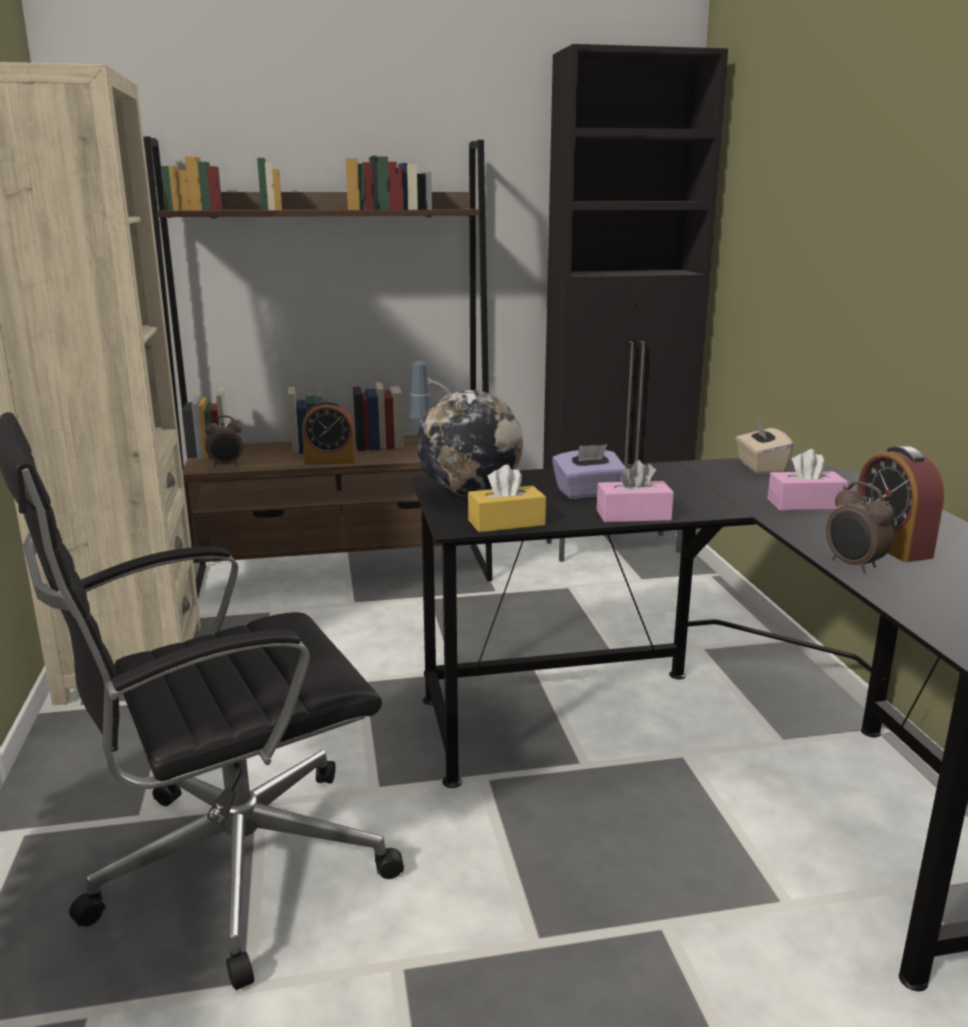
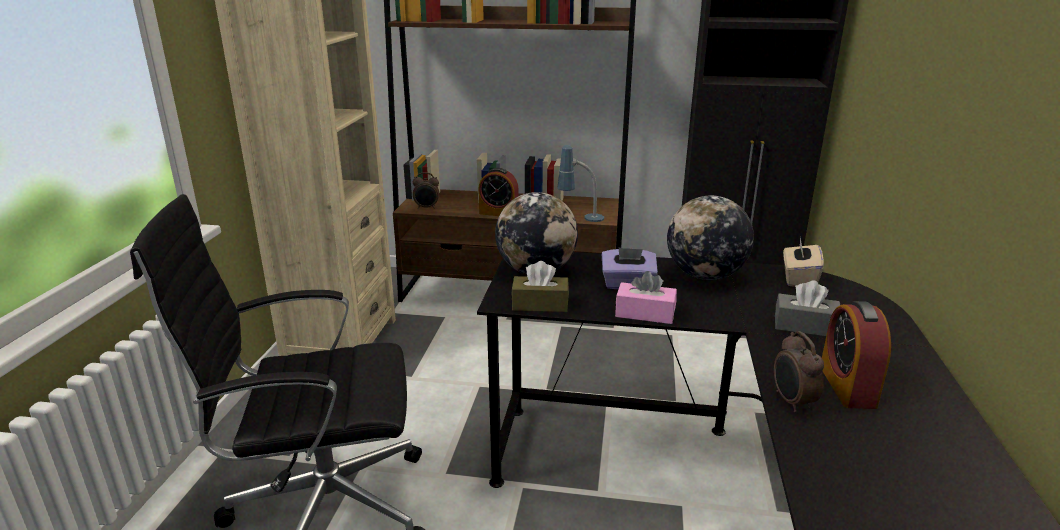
camera: 20 degrees right, 5 degrees up
yellow tissue box [468,464,546,533] -> brown tissue box [511,261,569,312]
pink tissue box [767,449,849,511] -> grey tissue box [775,281,840,336]
none -> globe [667,195,754,280]

